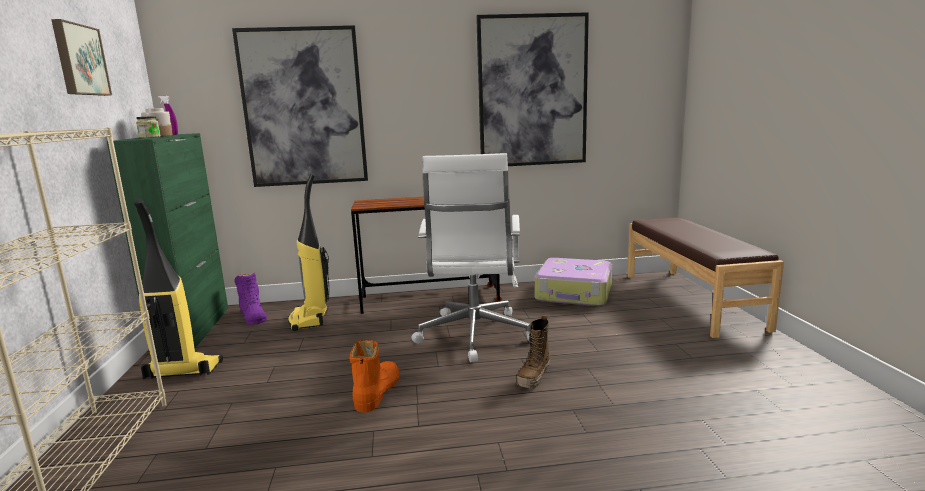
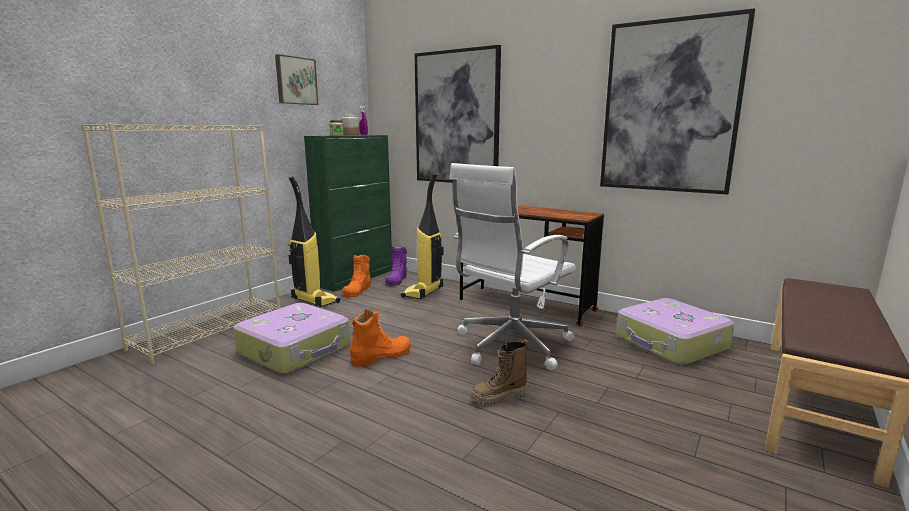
camera: 40 degrees right, 0 degrees up
none -> suitcase [234,303,350,374]
none -> orange boot [342,255,371,297]

